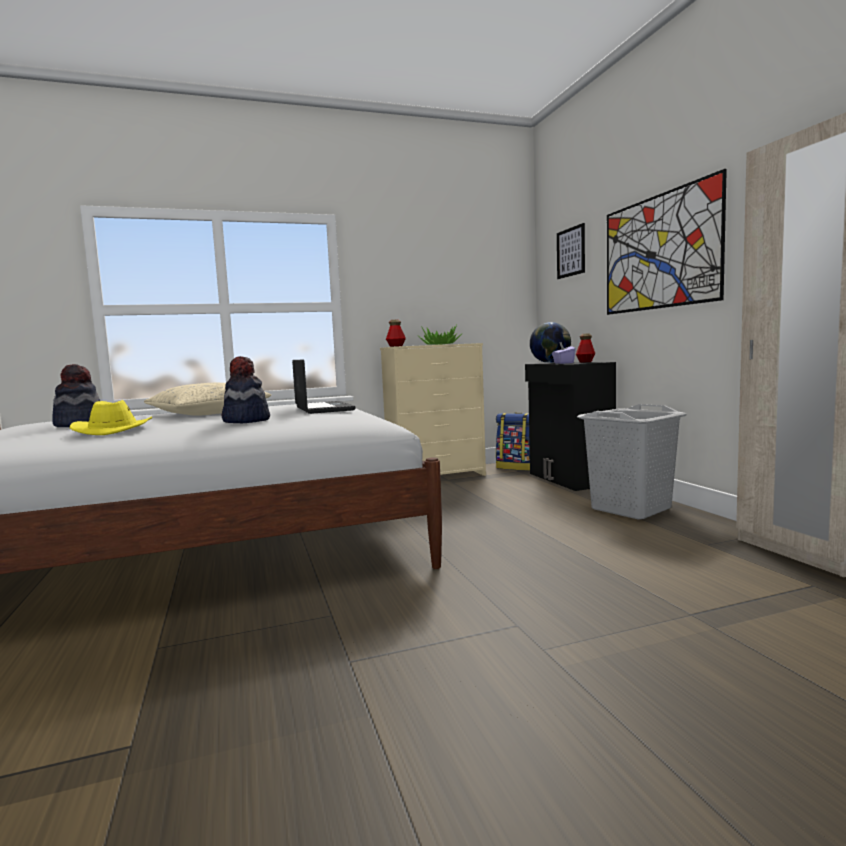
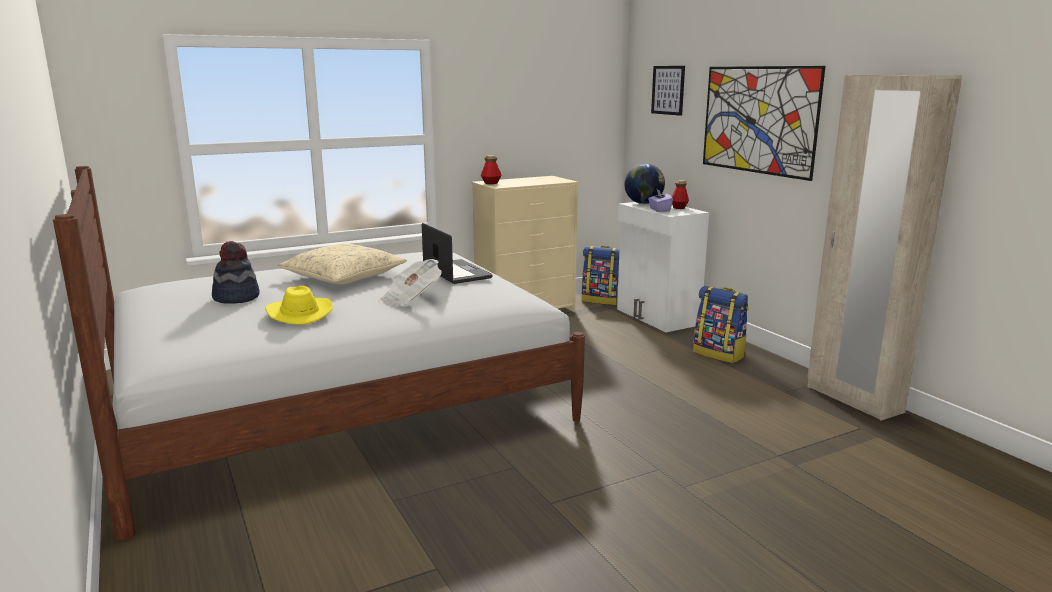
camera: 10 degrees left, 10 degrees up
hat [222,356,270,423] -> newspaper [378,259,442,305]
potted plant [418,324,462,345] -> none
black cabinet [525,362,616,491] -> white cabinet [617,202,709,332]
grey laundry basket [577,404,686,520] -> backpack [693,286,749,363]

